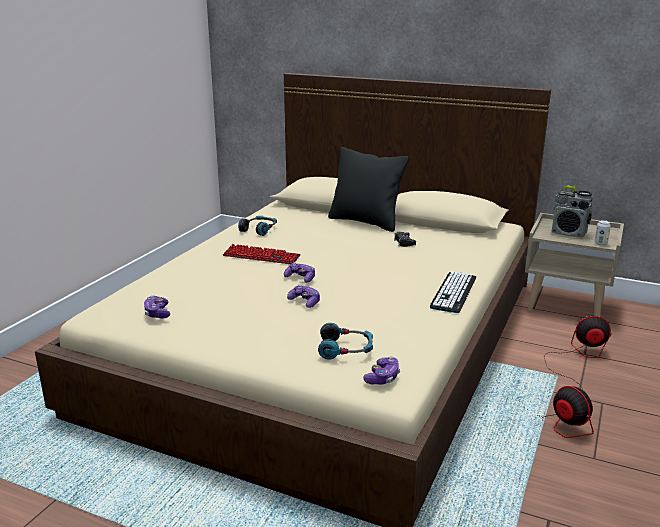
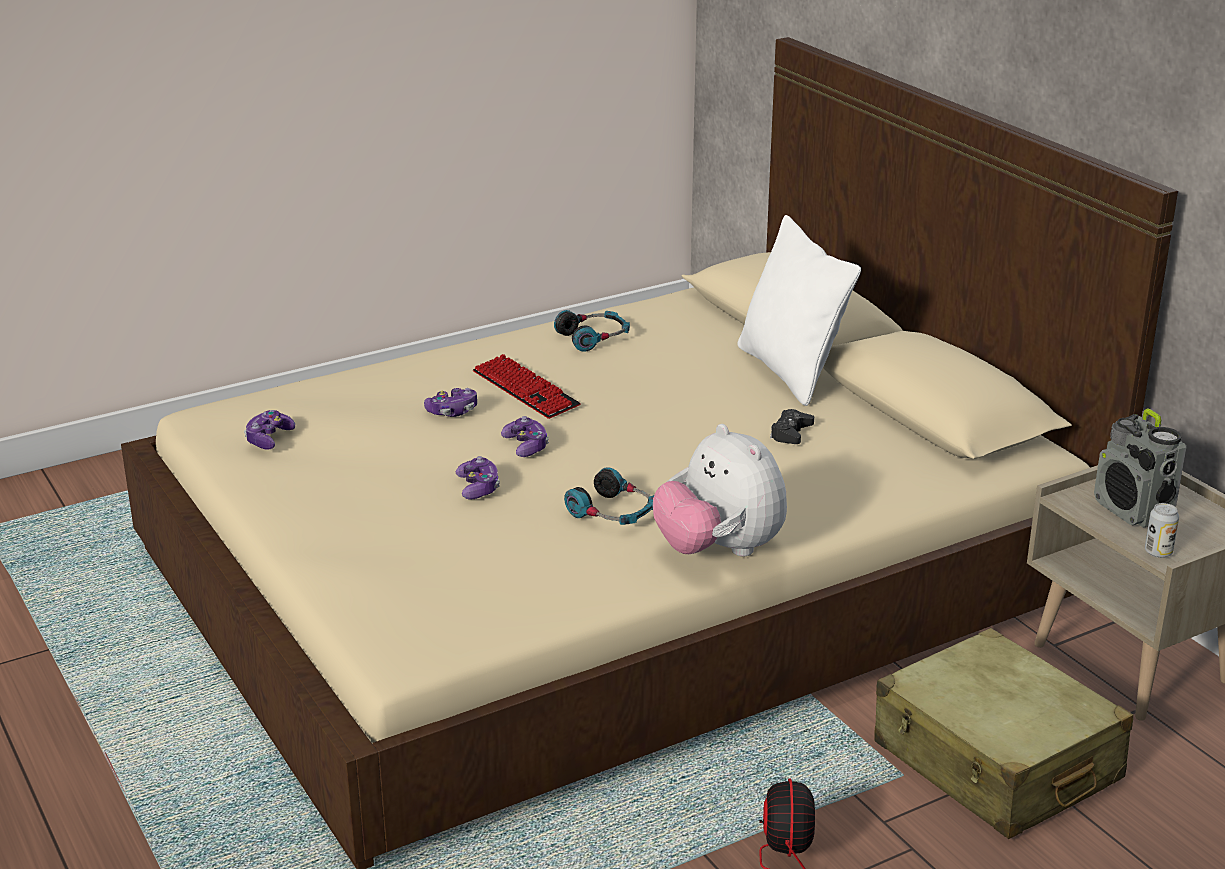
camera: 35 degrees right, 5 degrees up
headphones [318,323,373,360] -> headphones moved to [564,467,654,525]
black pillow [328,147,409,232] -> white pillow [737,215,861,406]
game controller [363,357,400,385] -> game controller moved to [424,388,477,417]
keyboard [430,271,476,313] -> plush toy [653,424,787,556]
fan [544,316,612,390] -> beige suitcase [874,628,1133,839]

